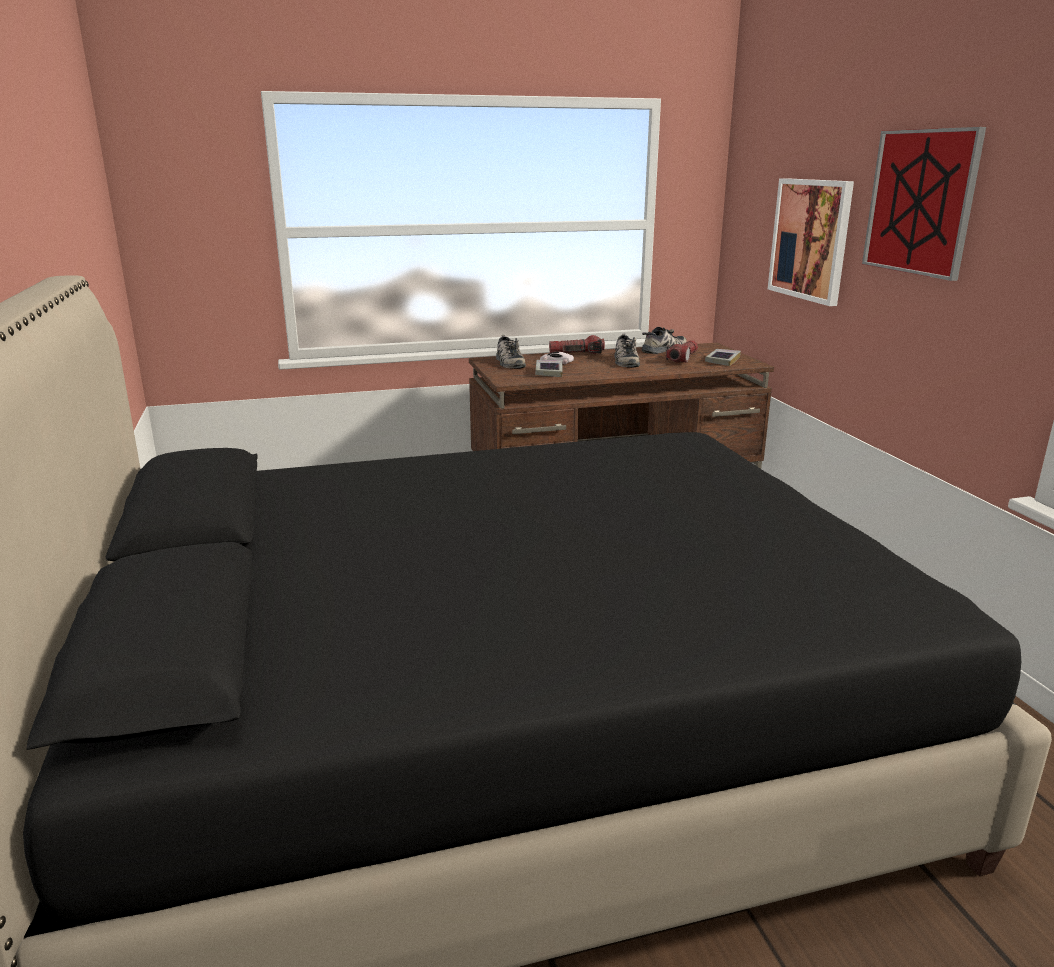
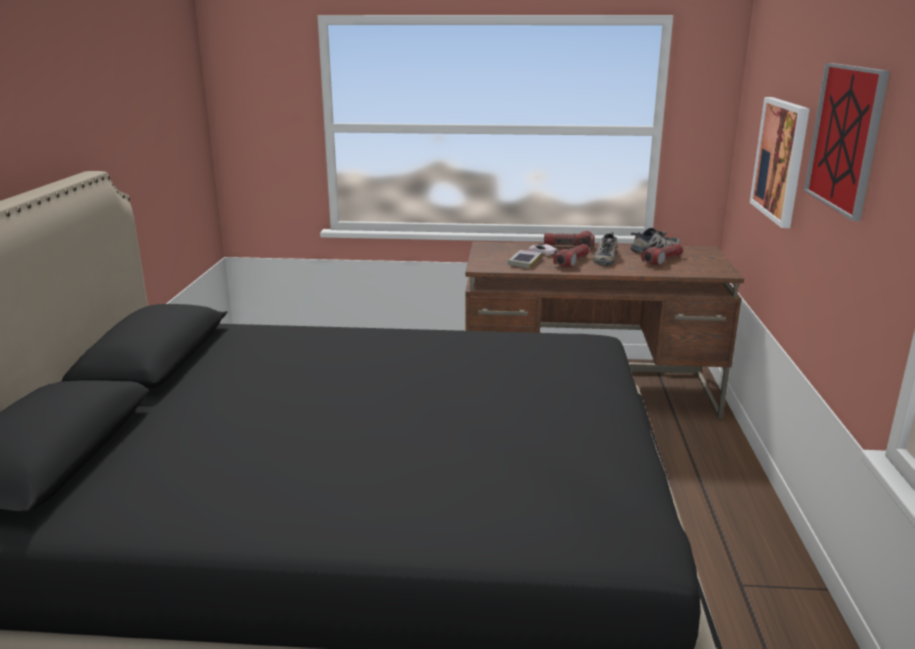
camera: 20 degrees right, 0 degrees up
shoe [496,335,526,369] -> none
book [705,349,741,366] -> none
none -> flashlight [553,244,589,267]

